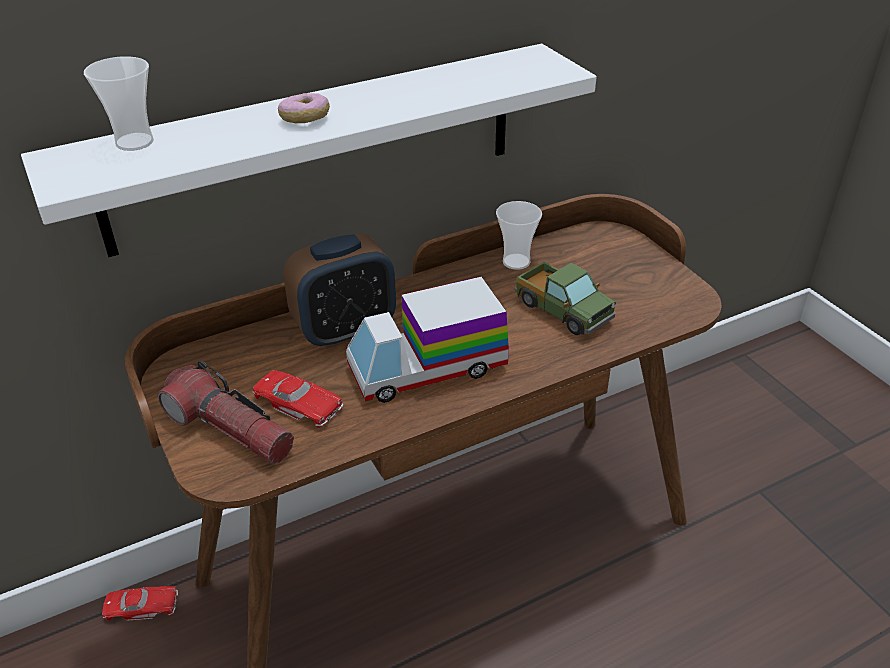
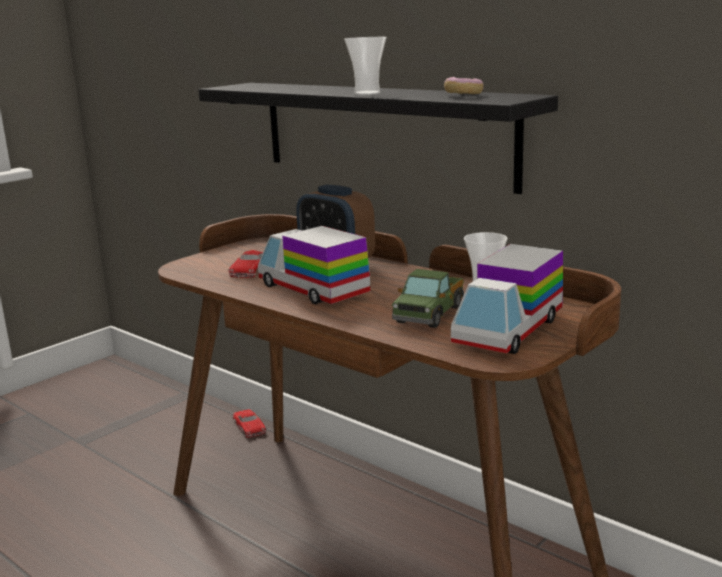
camera: 70 degrees right, 20 degrees down
white shelf [21,44,596,257] -> black shelf [199,83,558,194]
cup [84,56,154,151] -> cup moved to [344,37,387,95]
flashlight [158,360,294,464] -> none
donut [278,93,330,123] -> donut moved to [444,77,484,94]
none -> toy truck [451,244,563,354]

